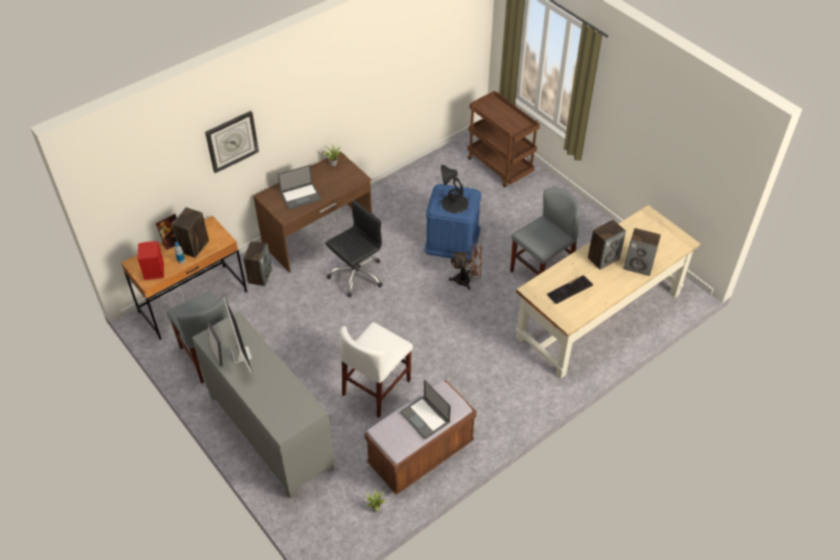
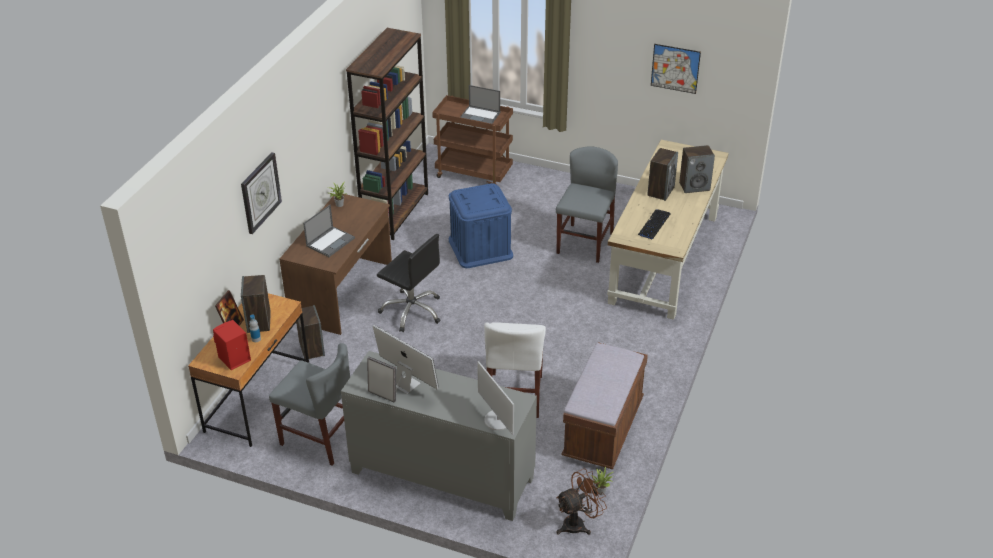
camera: 30 degrees left, 10 degrees down
black office chair [325,199,383,297] -> black office chair turned 105 degrees clockwise [377,234,441,332]
laptop [400,379,451,440] -> laptop moved to [460,85,500,124]
black table lamp [441,165,468,213] -> none
brown fan [449,243,482,290] -> brown fan moved to [556,468,607,535]
none -> brown bookcase [346,28,428,240]
none -> monitor [477,361,514,435]
none -> picture [651,44,701,94]

